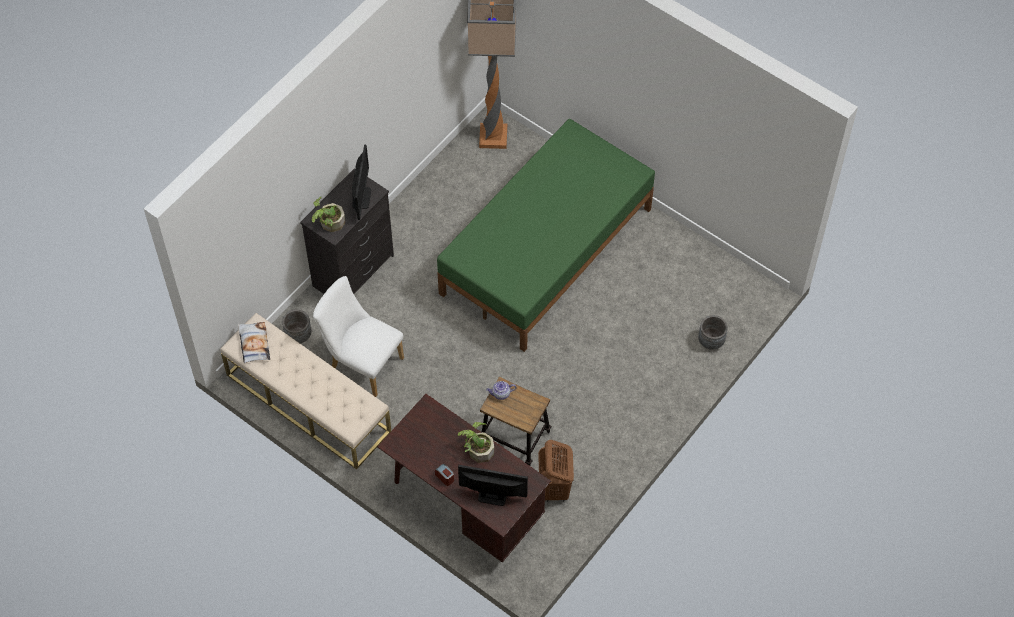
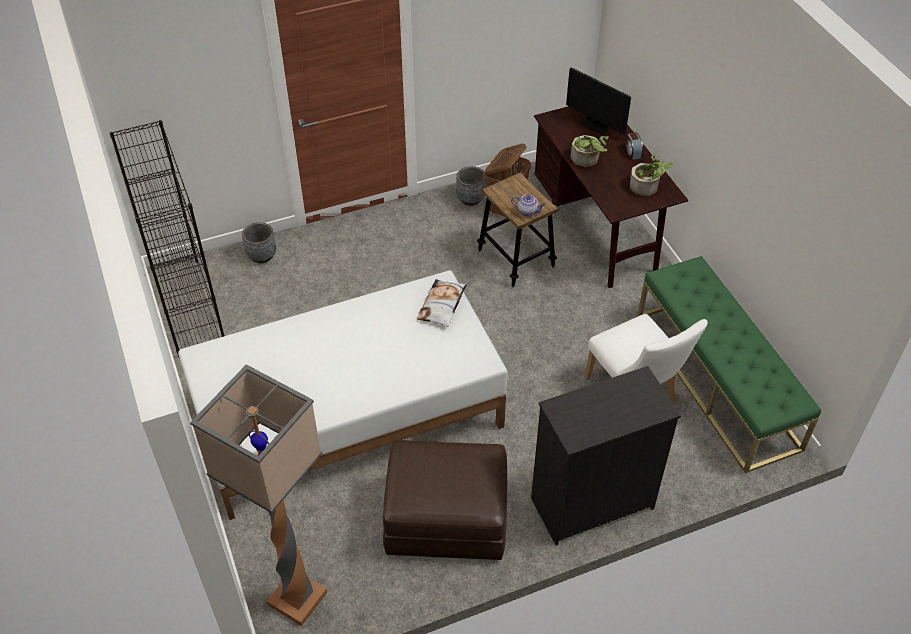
camera: 150 degrees left, 10 degrees down
beige bench [220,313,391,470] -> green bench [637,256,821,473]
pillow [238,322,270,363] -> pillow moved to [417,279,467,327]
grey planter [282,309,311,343] -> grey planter moved to [456,166,486,206]
potted plant [312,197,345,232] -> potted plant moved to [630,154,674,196]
monitor [352,145,371,220] -> none
green bed [437,119,655,352] -> white bed [178,270,508,520]
none -> black bookcase [110,120,225,357]
none -> brown ottoman [383,440,507,560]

